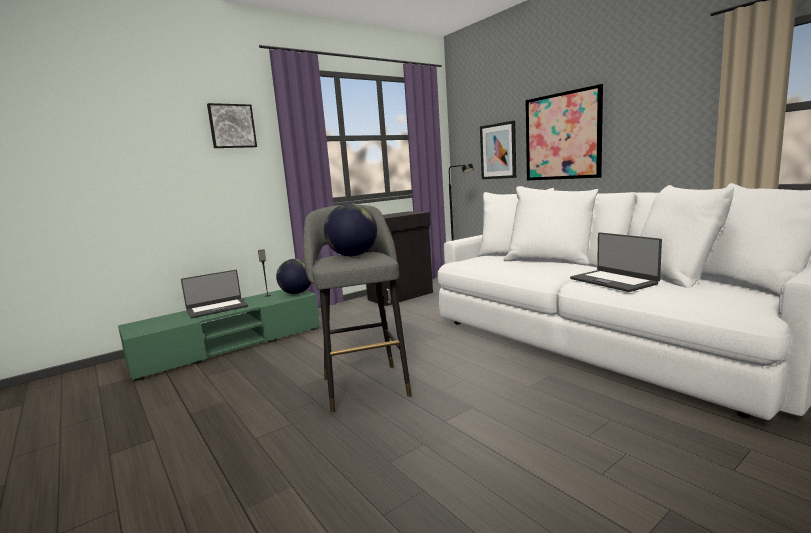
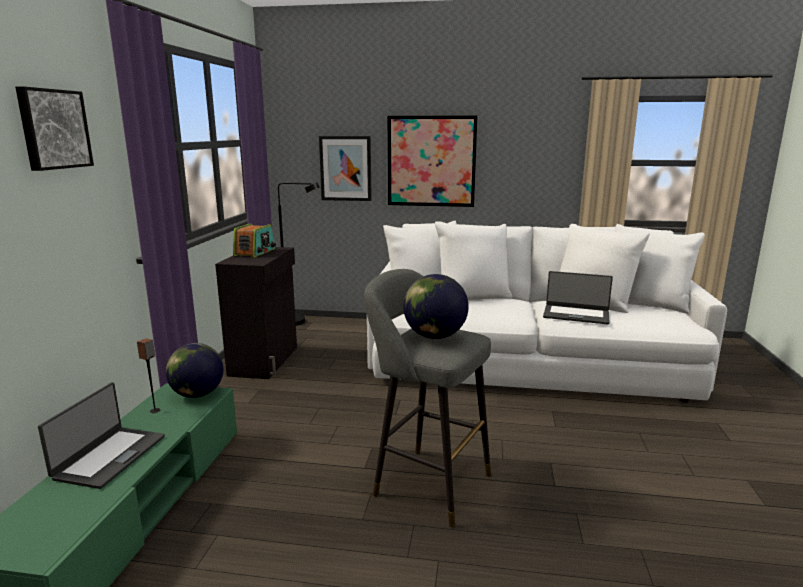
camera: 45 degrees left, 5 degrees up
none -> radio [233,223,276,257]

